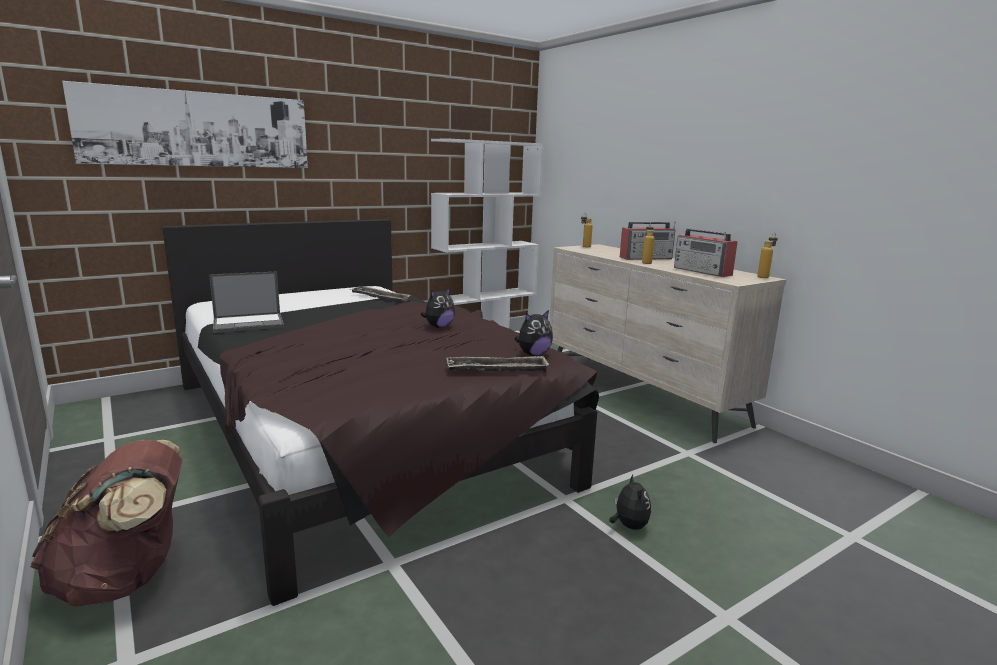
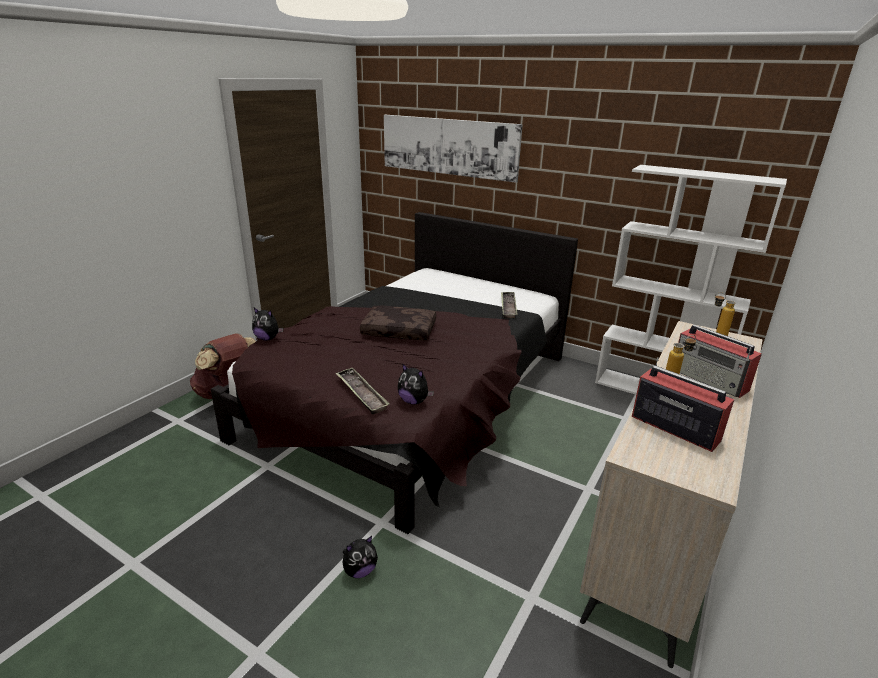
camera: 65 degrees right, 10 degrees up
laptop [209,272,284,333] -> none
plush toy [421,287,455,328] -> plush toy moved to [252,308,283,341]
radio [674,229,738,277] -> radio turned 105 degrees clockwise [632,357,734,452]
bottle [757,232,778,278] -> none
none -> brown pillow [360,305,436,340]

